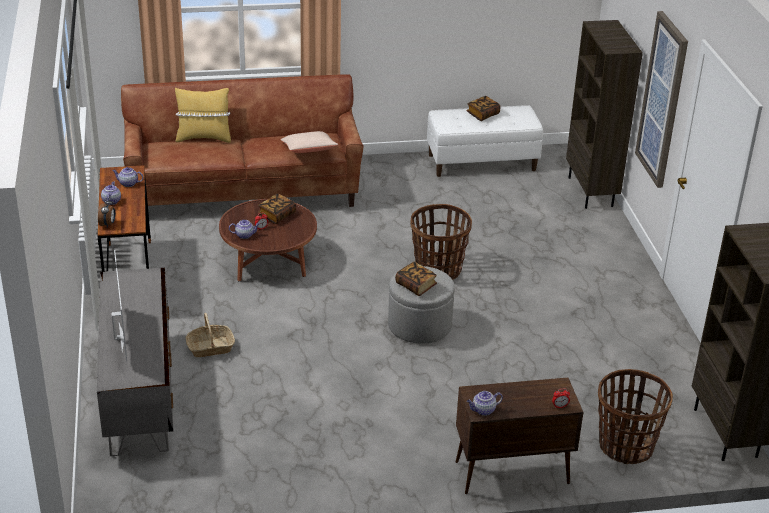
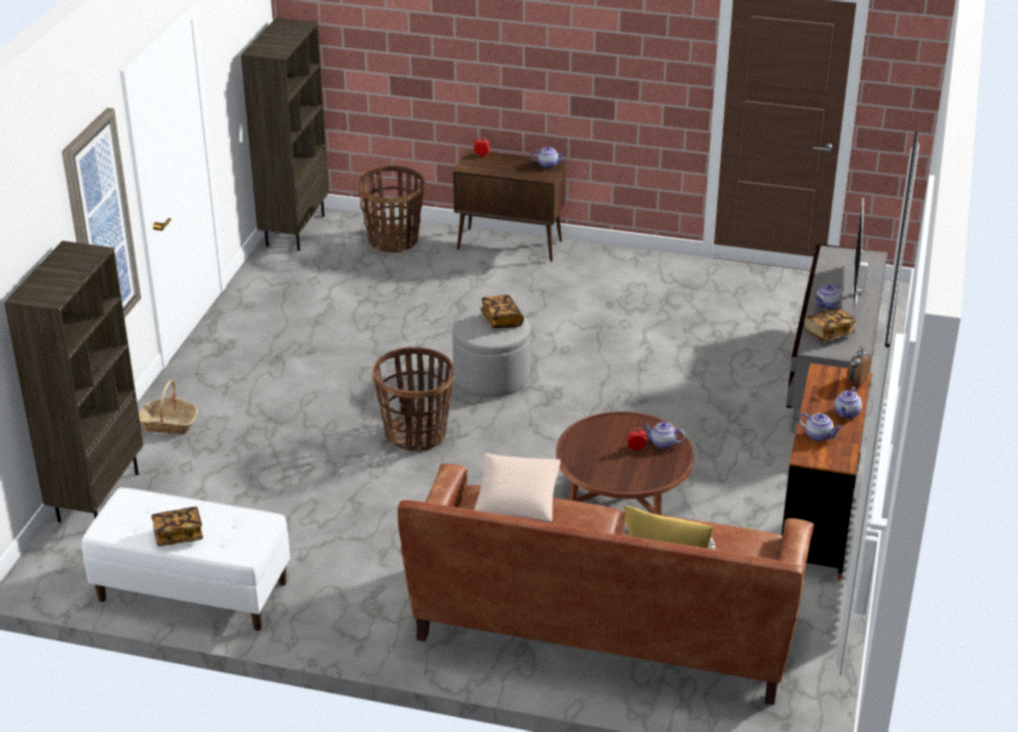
camera: 155 degrees left, 0 degrees up
basket [185,313,235,357] -> basket moved to [139,380,198,434]
book [258,193,296,224] -> book moved to [804,308,857,341]
none -> teapot [815,283,842,309]

